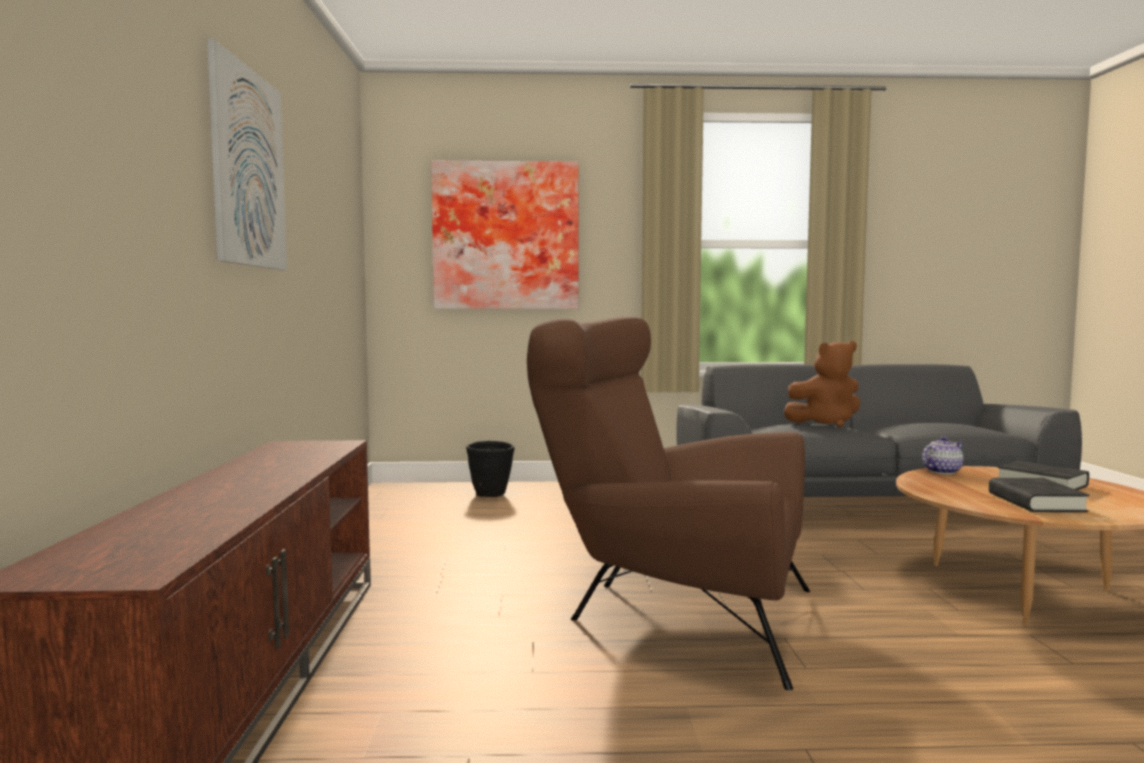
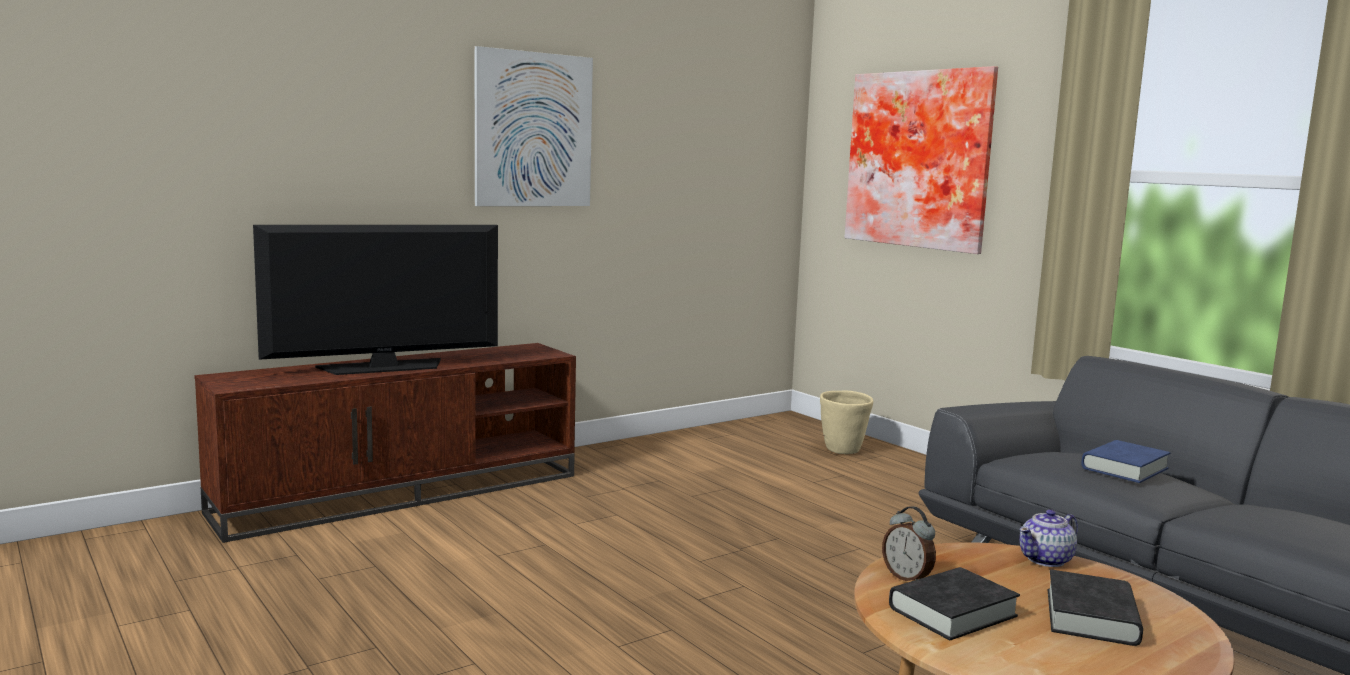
camera: 55 degrees right, 5 degrees up
black planter [466,441,514,497] -> beige planter [820,390,873,454]
brown armchair [527,317,810,690] -> none
brown plush toy [784,341,860,427] -> blue book [1081,440,1170,483]
teapot [922,436,964,474] -> teapot turned 120 degrees clockwise [1019,509,1078,567]
none -> television [253,225,498,375]
none -> alarm clock [882,506,936,581]

